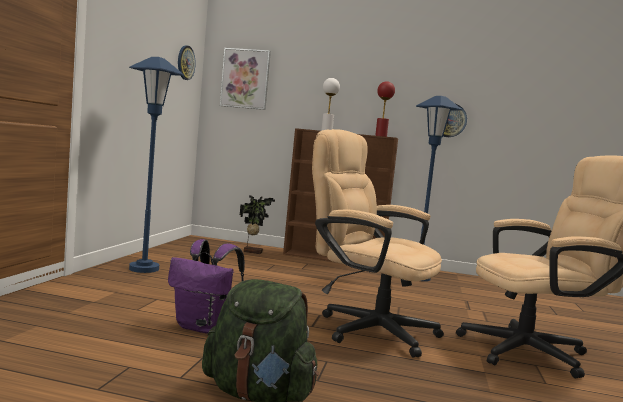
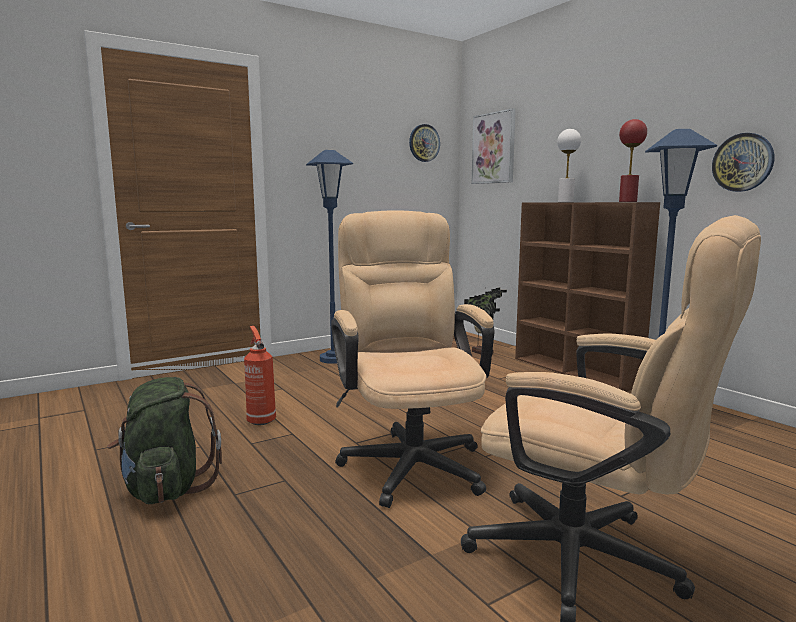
camera: 45 degrees right, 5 degrees up
purple backpack [168,239,245,333] -> fire extinguisher [244,326,276,425]

